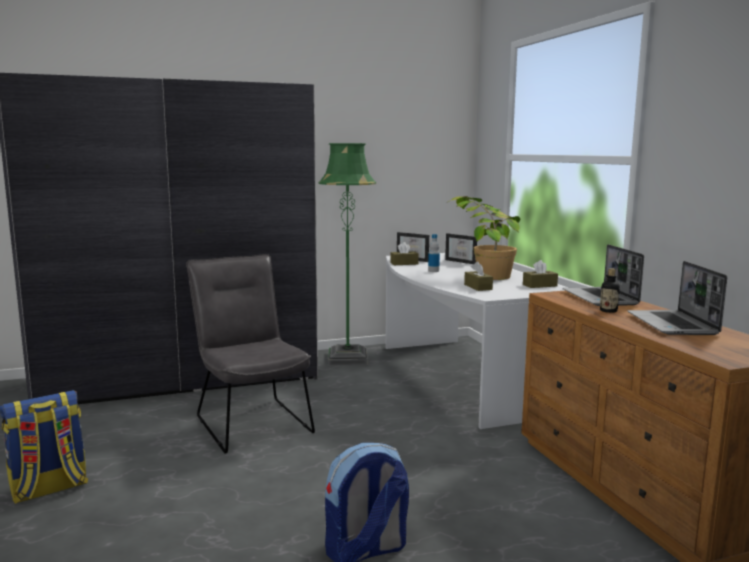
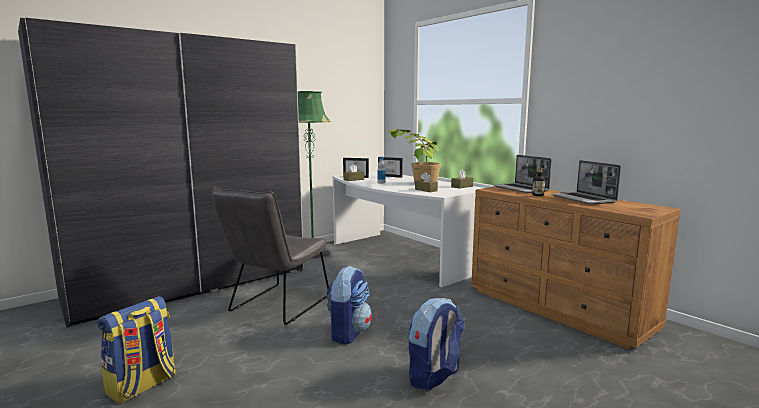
camera: 20 degrees left, 0 degrees up
grey chair [186,254,315,454] -> grey chair turned 105 degrees counterclockwise [212,187,329,325]
none -> backpack [326,266,372,345]

